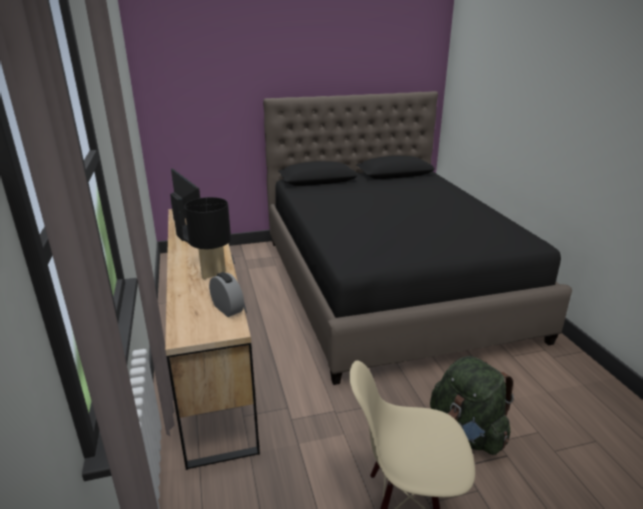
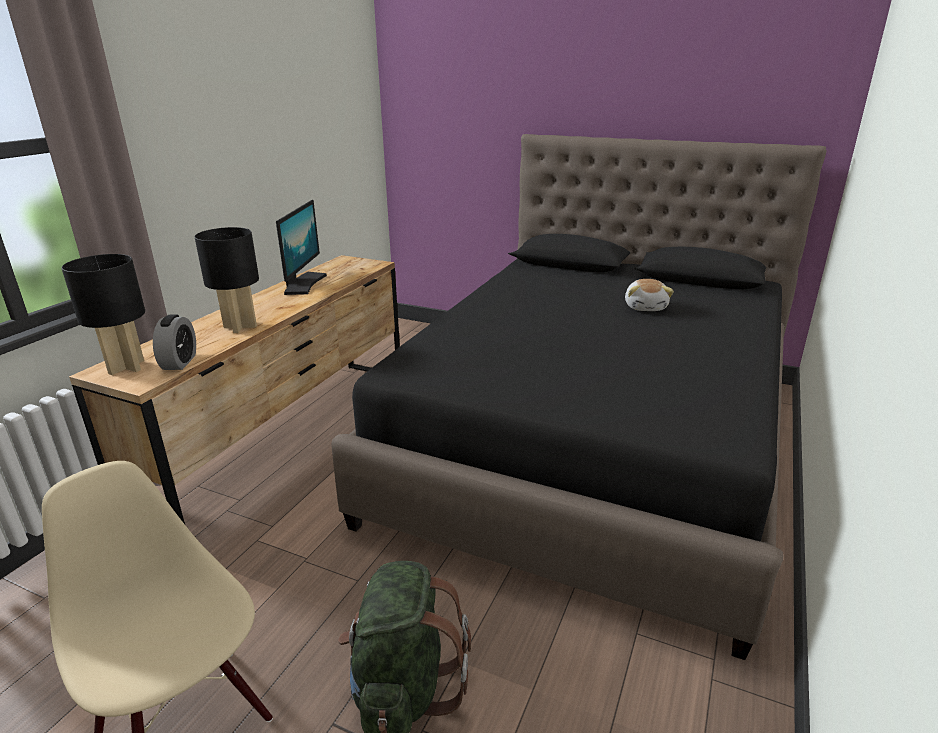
camera: 40 degrees right, 0 degrees up
none -> black table lamp [62,254,145,375]
none -> plush toy [625,279,674,311]

